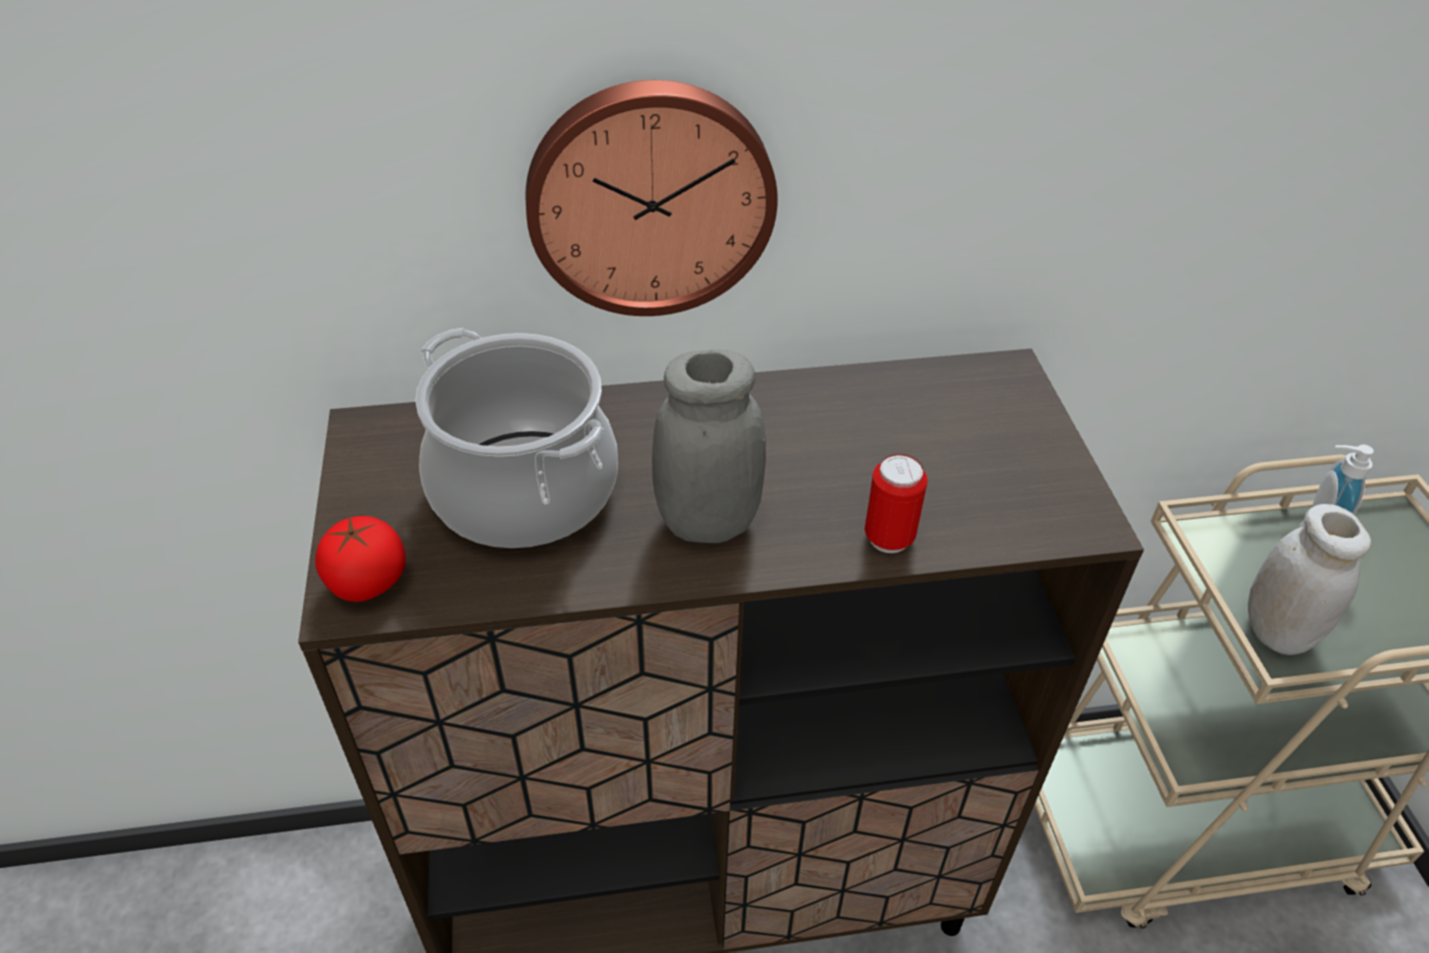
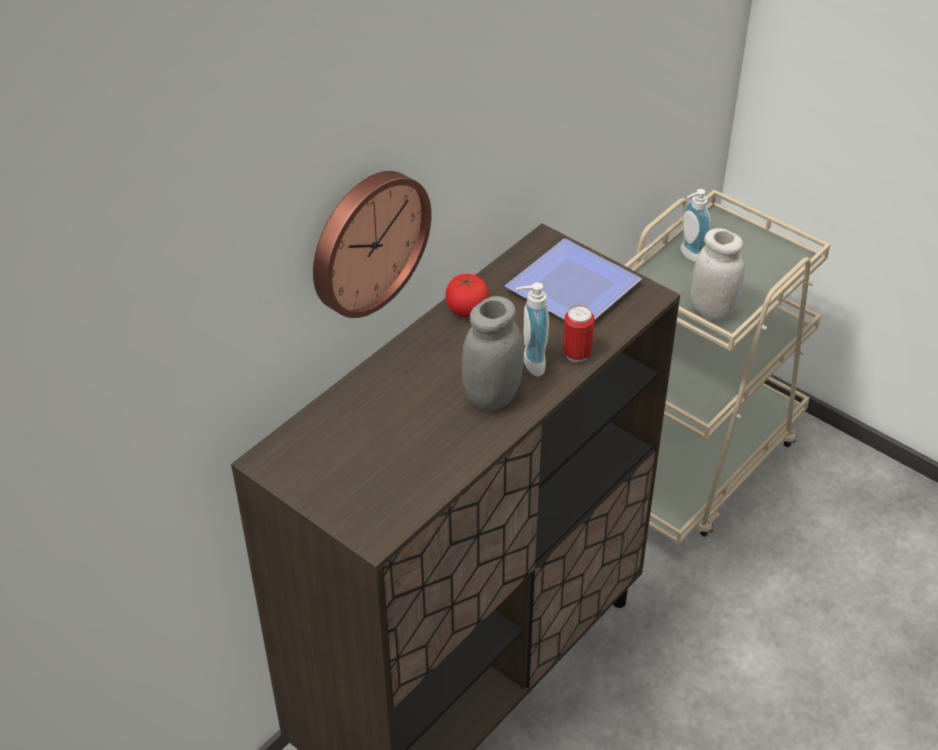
camera: 40 degrees left, 0 degrees up
tomato [315,516,406,602] -> tomato moved to [445,274,489,318]
cooking pot [415,328,618,549] -> none
none -> plate [505,239,641,320]
none -> soap dispenser [516,282,549,377]

